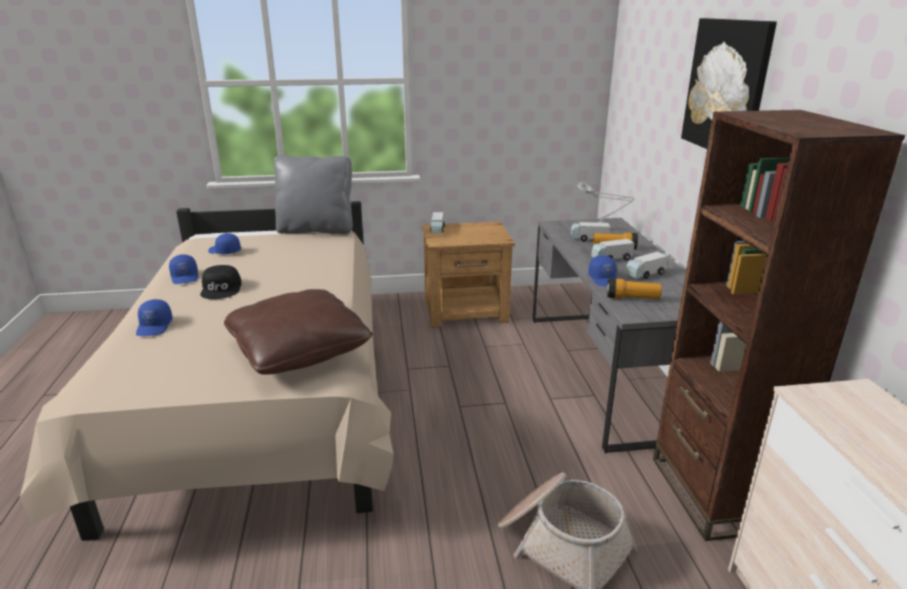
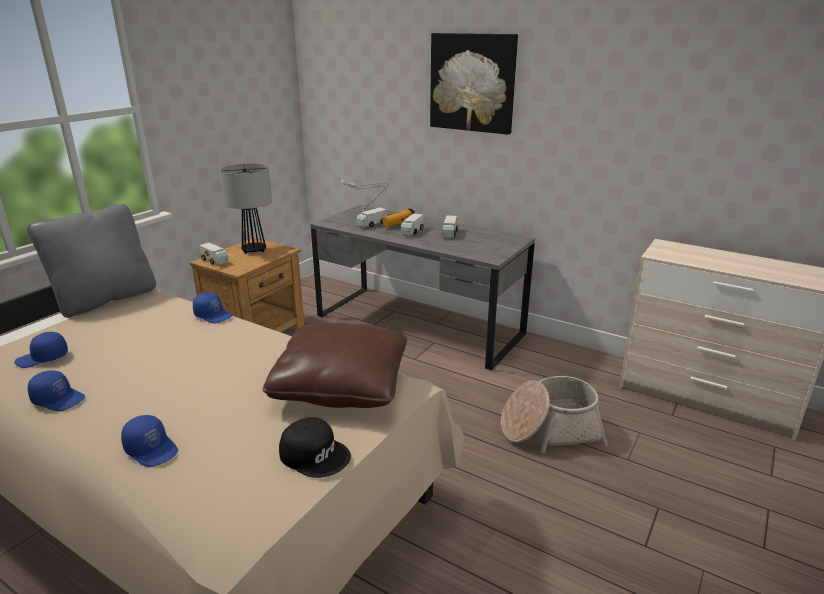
camera: 50 degrees left, 0 degrees up
black cap [200,265,241,299] -> black cap moved to [279,417,351,478]
blue cap [588,255,618,286] -> blue cap moved to [193,292,232,324]
flashlight [607,278,662,299] -> none
brown bookcase [653,110,905,541] -> none
none -> table lamp [220,163,272,254]

